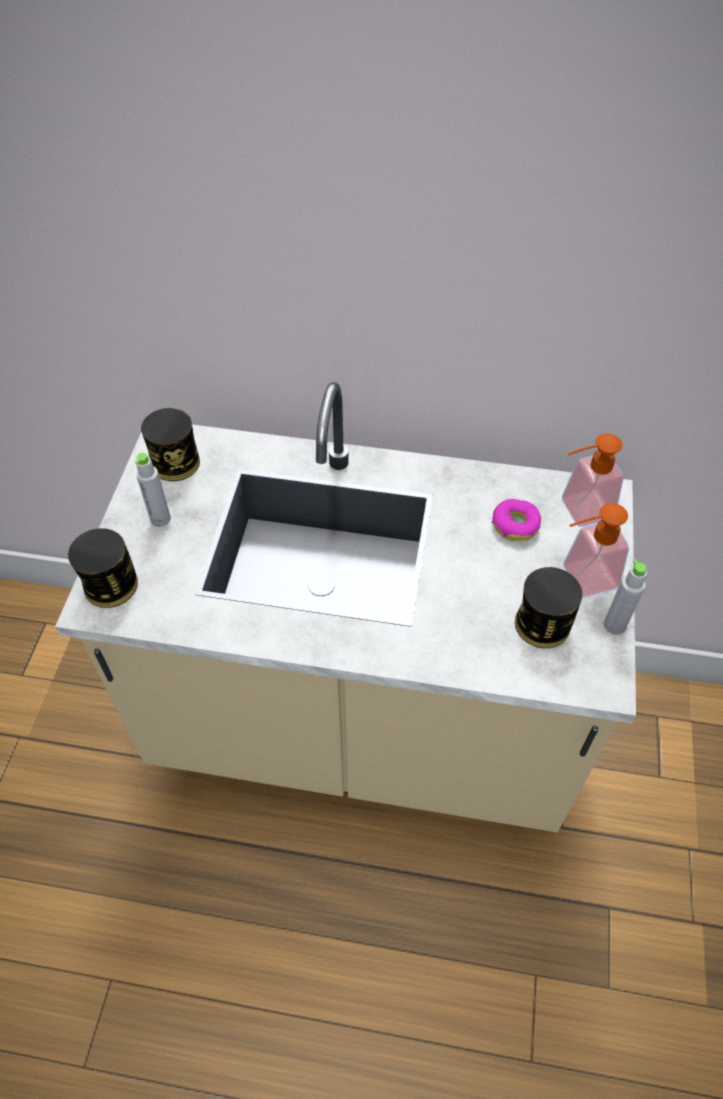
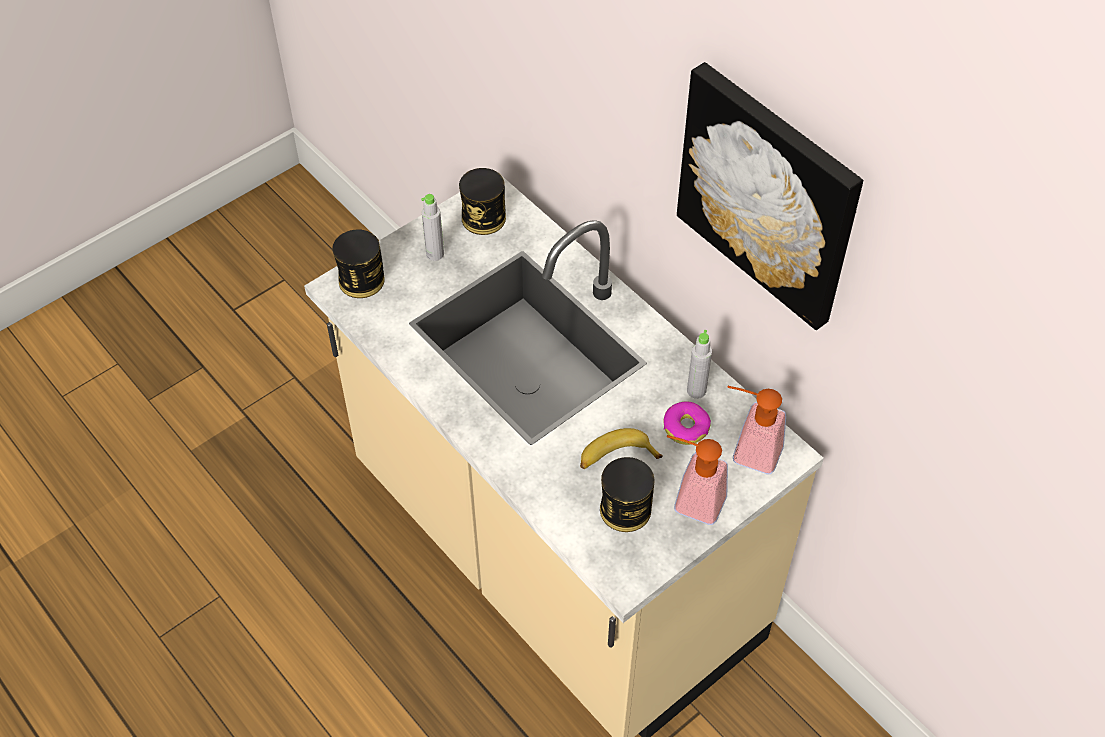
camera: 40 degrees right, 0 degrees up
grey bottle [604,559,647,635] -> grey bottle moved to [687,330,712,399]
none -> banana [580,428,663,469]
none -> picture [677,62,863,330]

